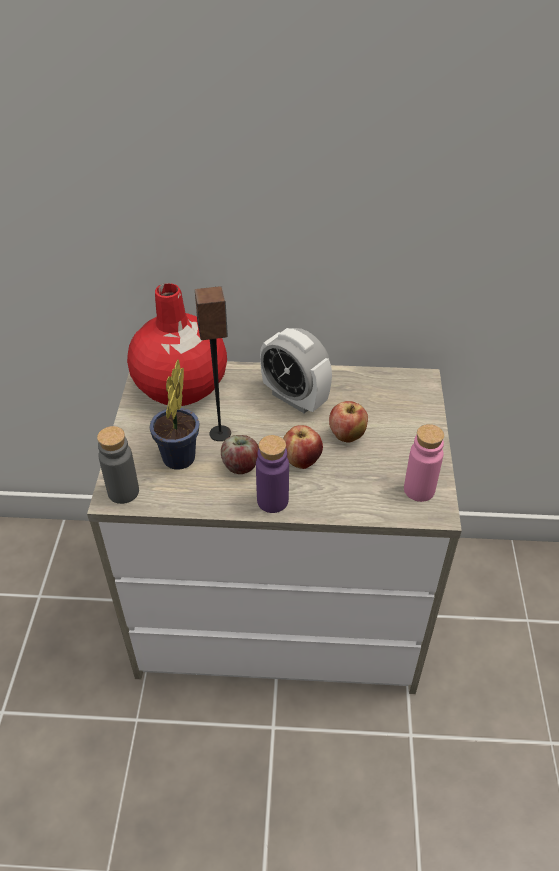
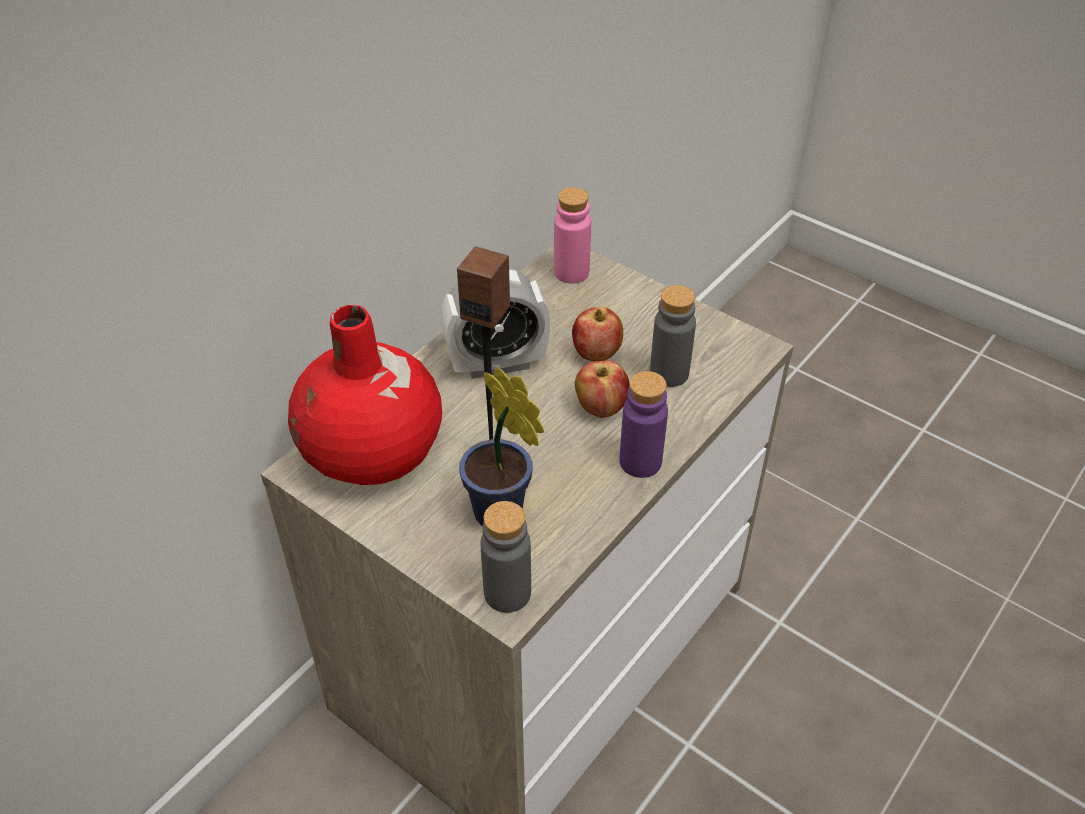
camera: 55 degrees left, 0 degrees up
apple [221,435,259,474] -> none
pink bottle [404,424,444,502] -> pink bottle moved to [554,187,591,284]
none -> grey bottle [650,285,696,387]

